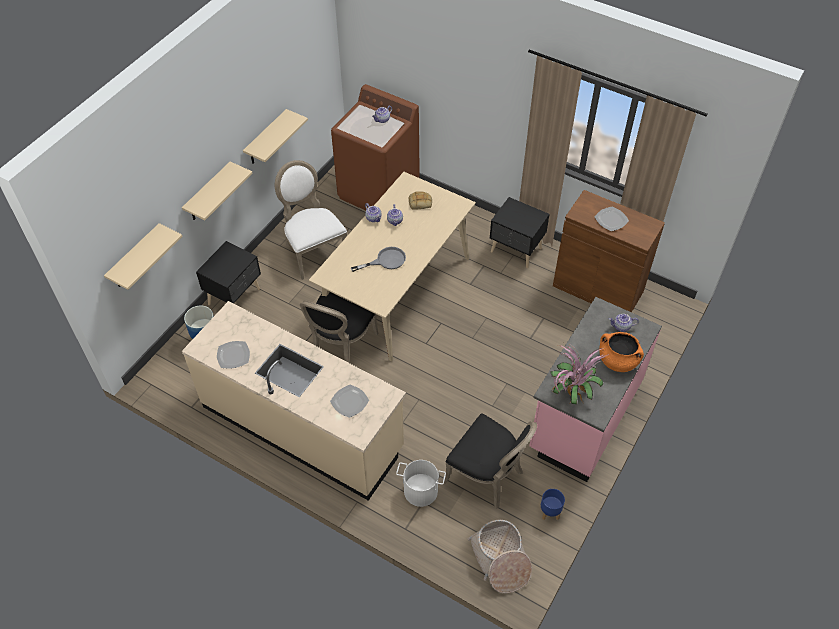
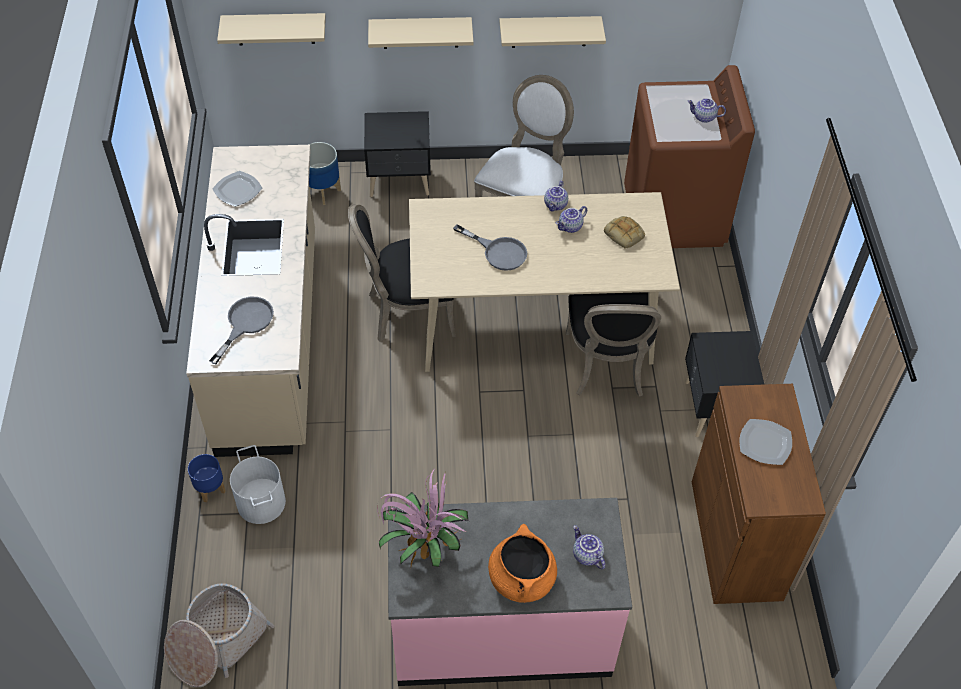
camera: 55 degrees right, 0 degrees up
plate [330,385,369,418] -> grey frying pan [209,297,274,364]
black chair [444,413,537,509] -> black chair moved to [566,292,661,397]
blue planter [541,489,565,520] -> blue planter moved to [188,454,226,502]

